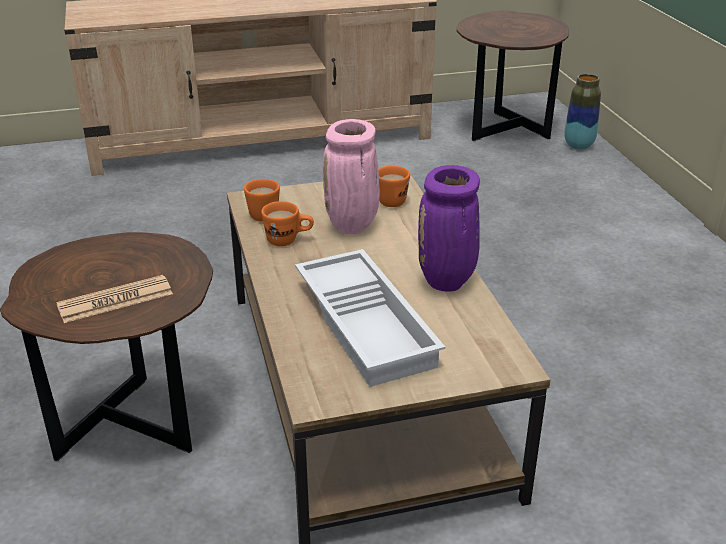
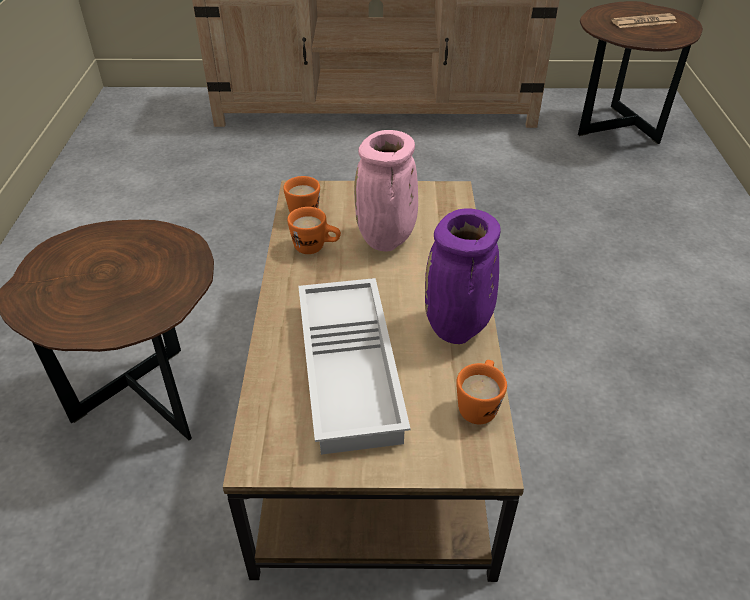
camera: 15 degrees right, 10 degrees up
newspaper [56,275,173,323] -> newspaper moved to [612,13,677,28]
orange mug [378,166,410,207] -> orange mug moved to [456,360,507,424]
vase [564,74,601,150] -> none

